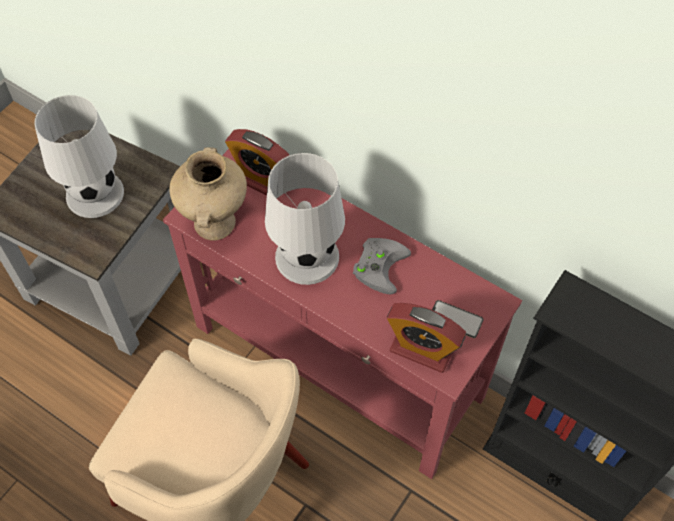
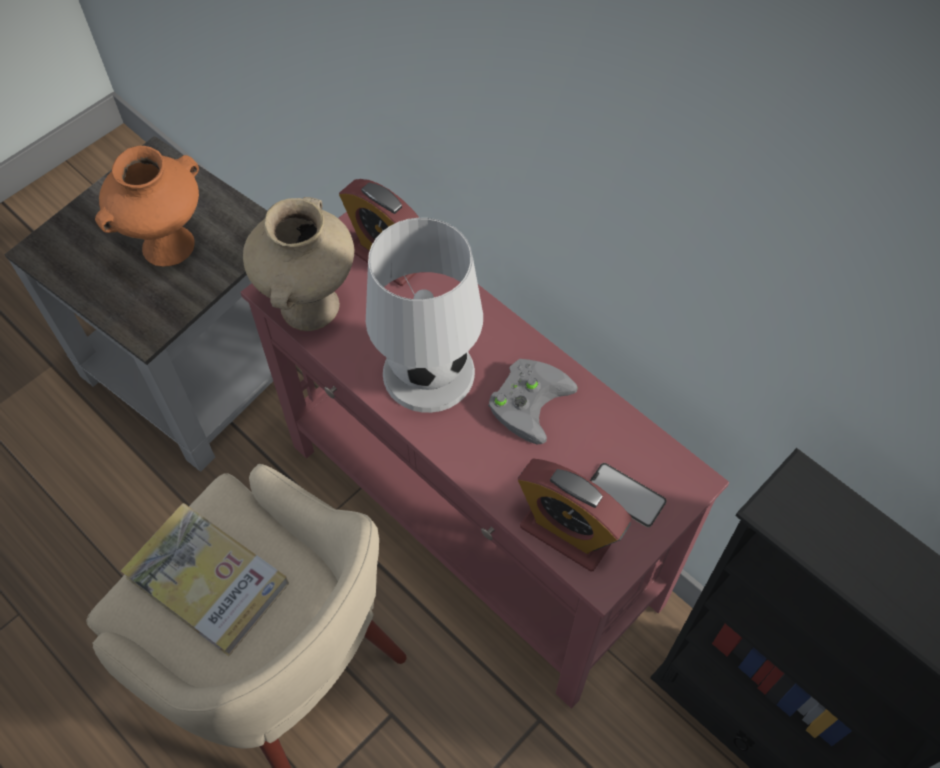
camera: 10 degrees right, 0 degrees up
white table lamp [34,95,124,218] -> orange vase [95,146,199,267]
none -> book [121,503,289,656]

